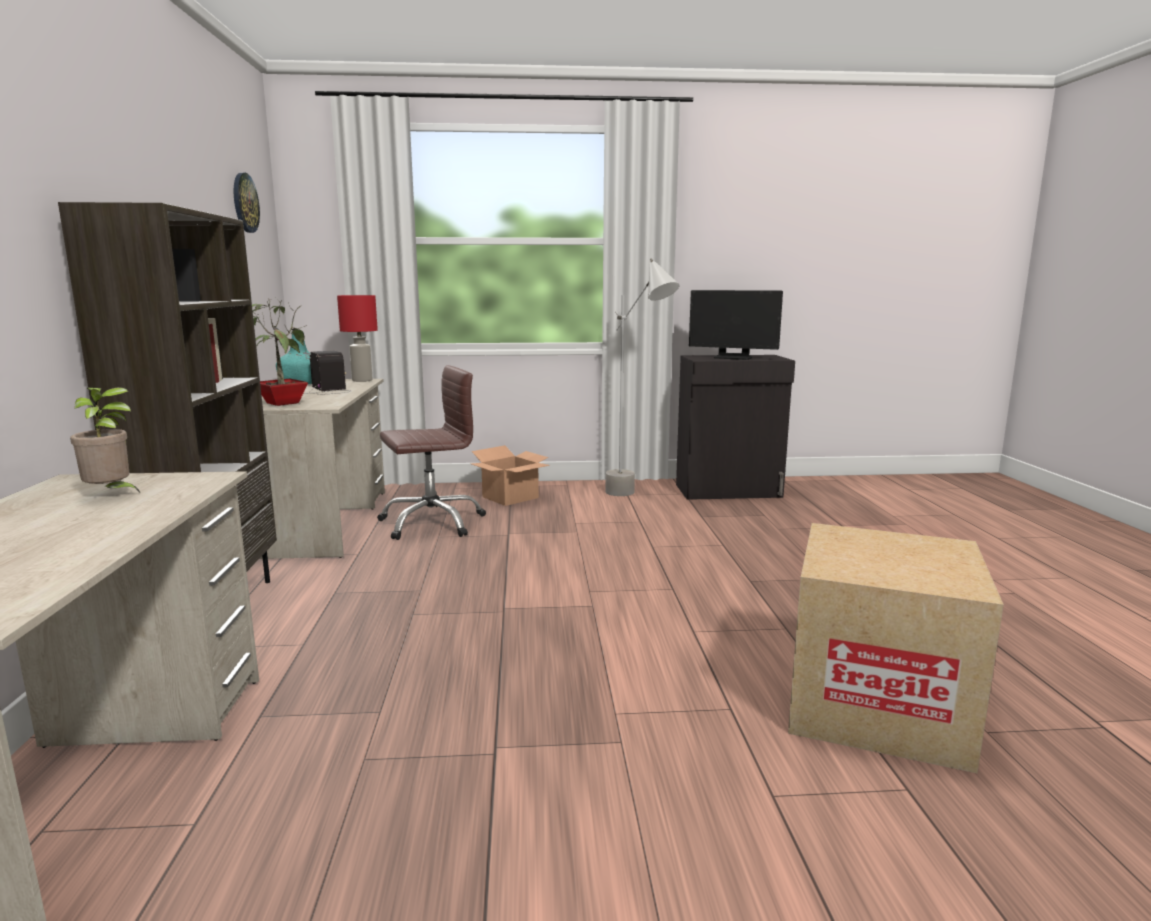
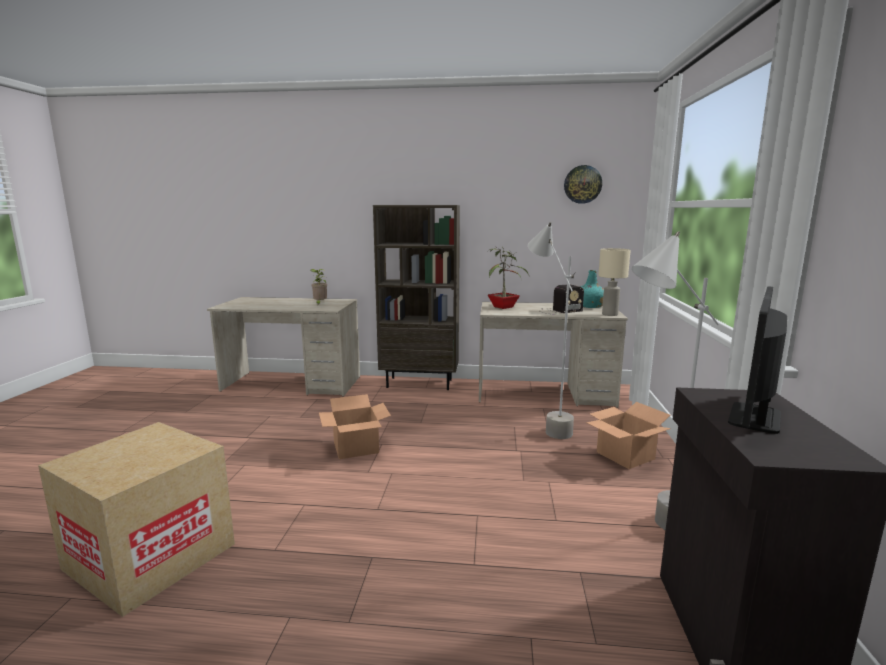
camera: 100 degrees right, 0 degrees up
red table lamp [337,295,378,382] -> beige table lamp [598,248,631,316]
brown office chair [377,365,486,540] -> grey floor lamp [528,222,576,439]
none -> cardboard box [319,394,391,459]

